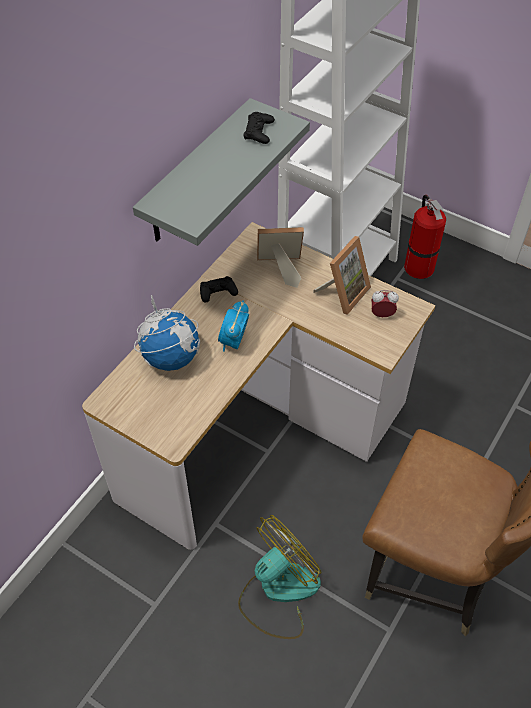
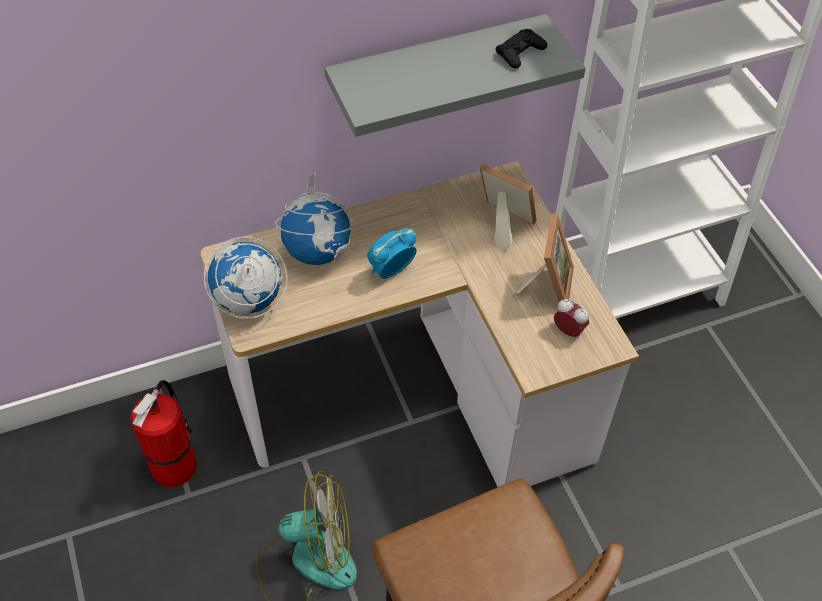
camera: 35 degrees right, 0 degrees up
black game controller [200,276,238,303] -> none
picture frame [313,236,371,315] -> picture frame turned 60 degrees counterclockwise [512,213,574,302]
fire extinguisher [404,195,446,279] -> fire extinguisher moved to [131,380,197,487]
none -> globe [204,237,288,319]

